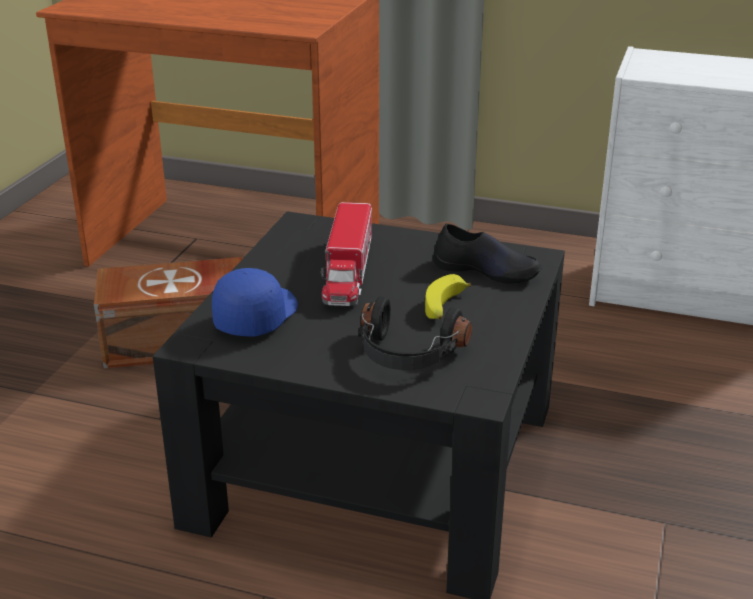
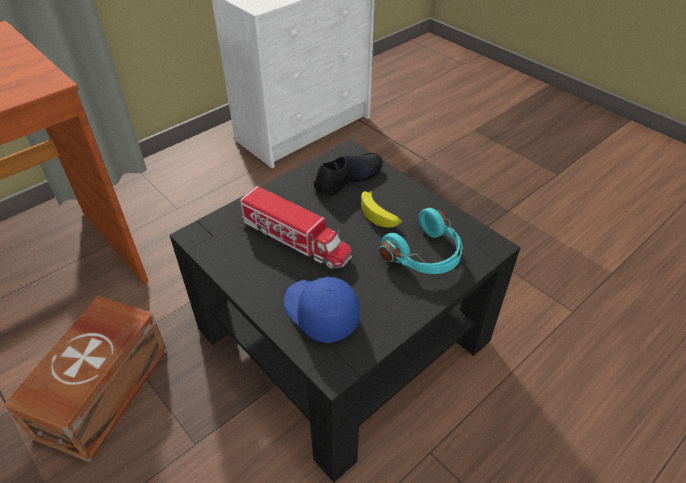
camera: 60 degrees left, 15 degrees up
black headphones [358,296,472,370] -> turquoise headphones [379,208,463,274]

